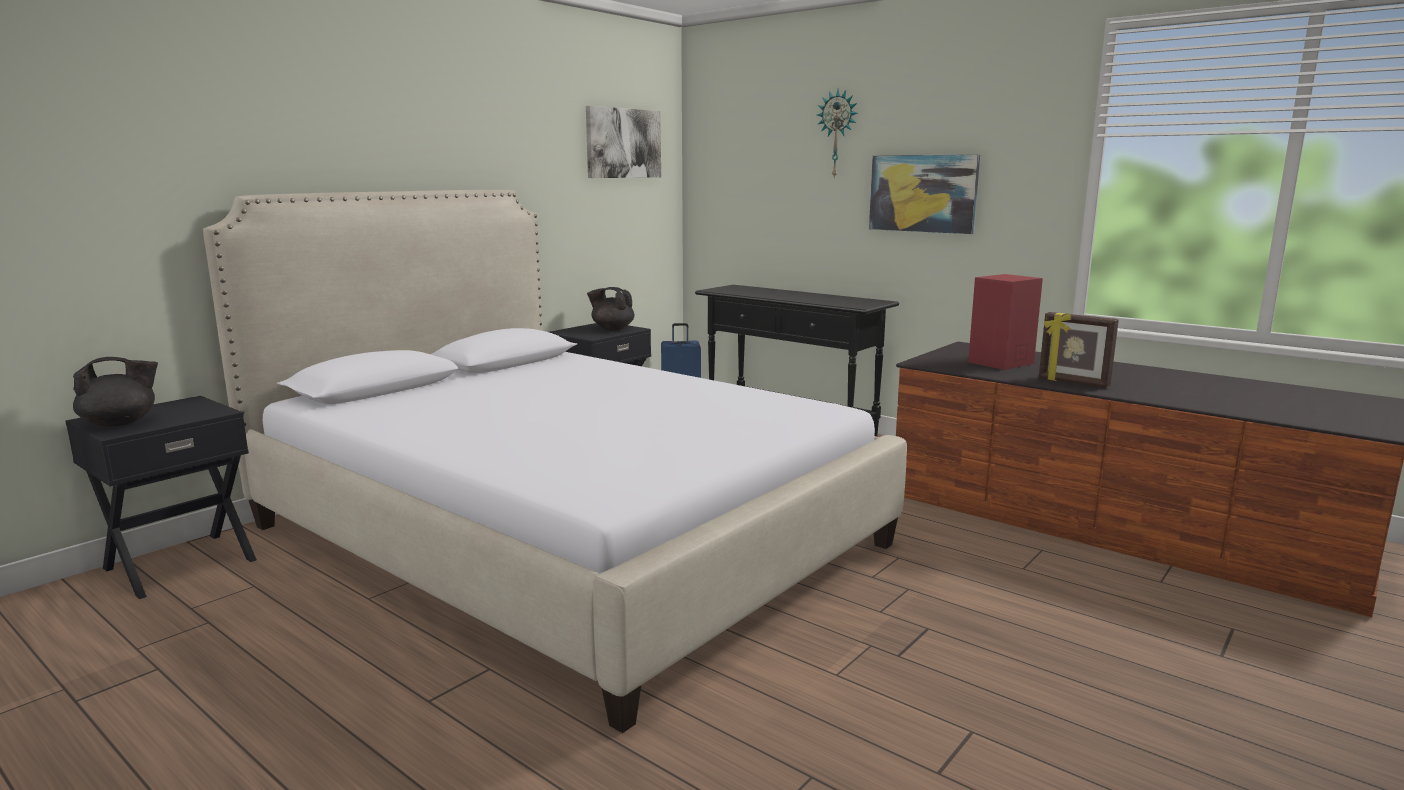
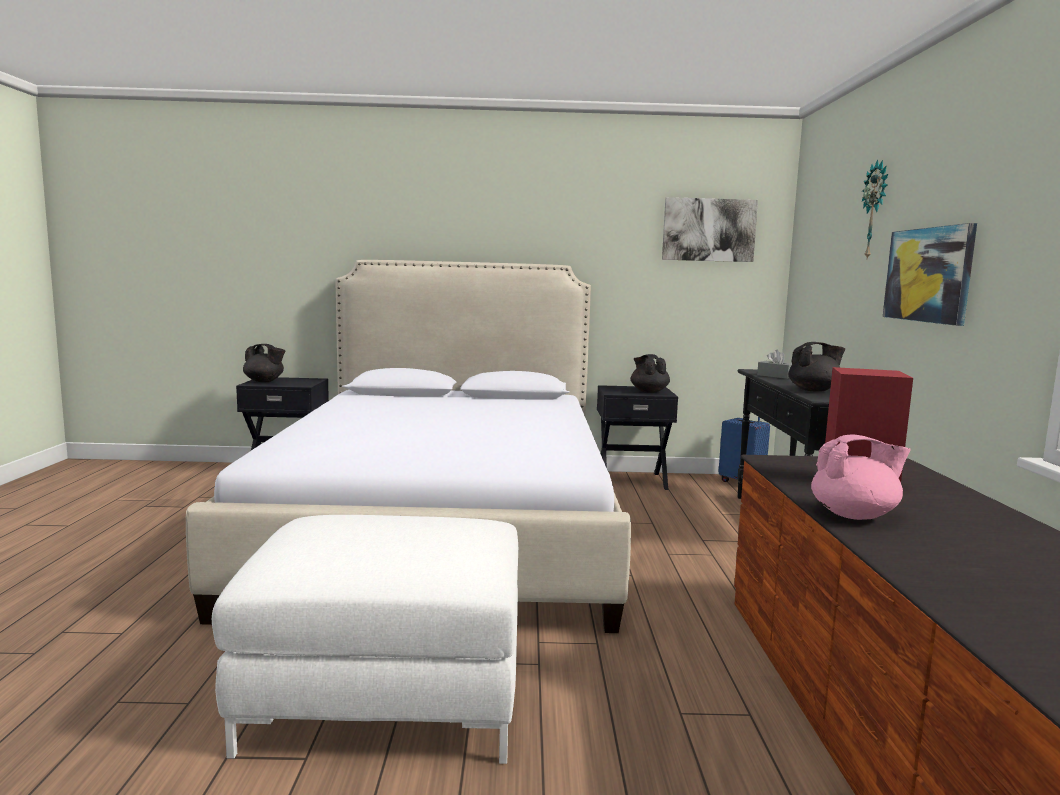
camera: 50 degrees right, 5 degrees down
picture frame [1039,312,1119,388] -> pink teapot [811,434,911,520]
none -> white ottoman [212,515,518,764]
none -> grey tissue box [757,350,792,379]
none -> black teapot [788,342,845,392]

